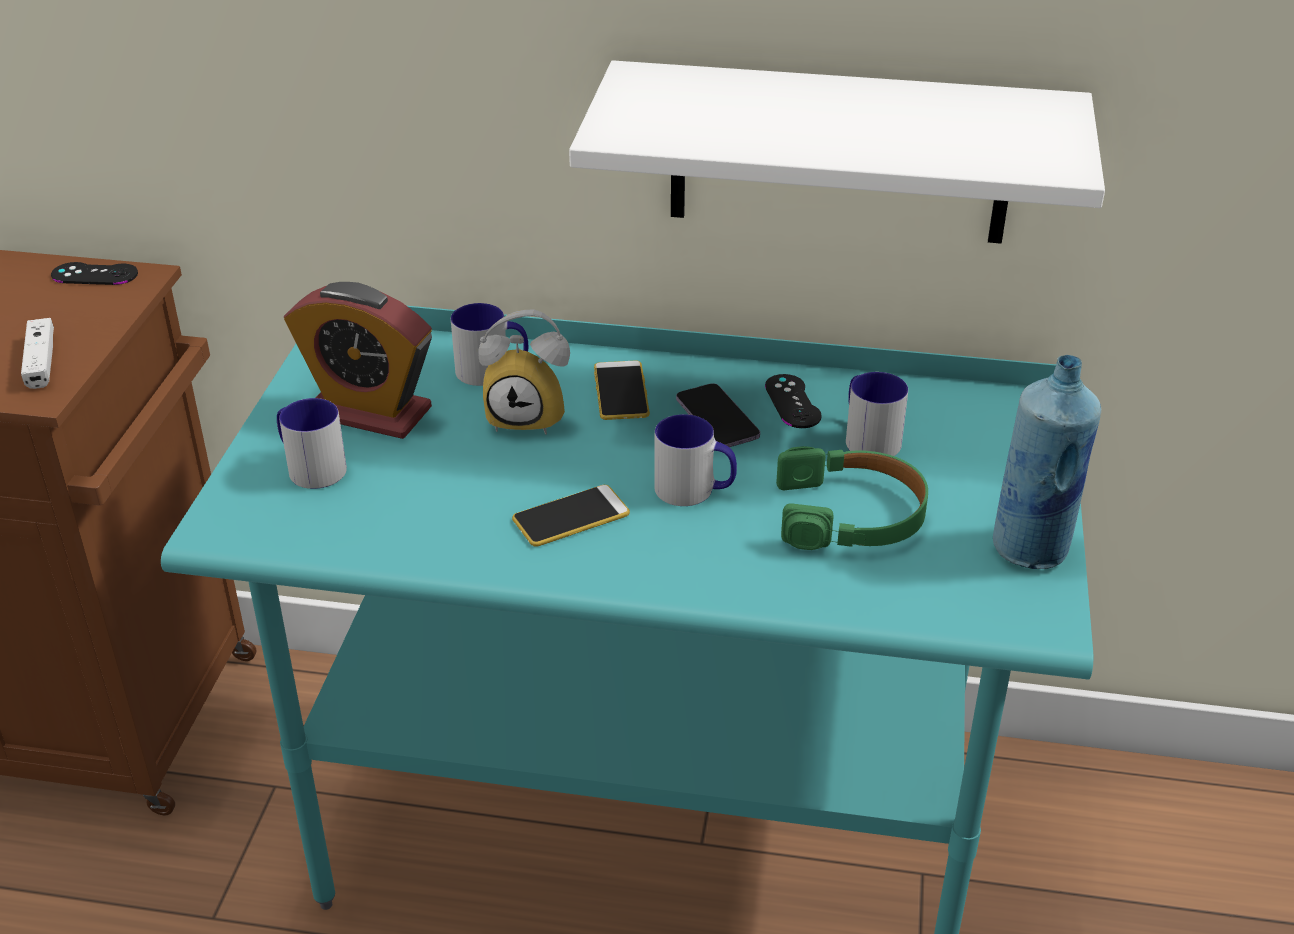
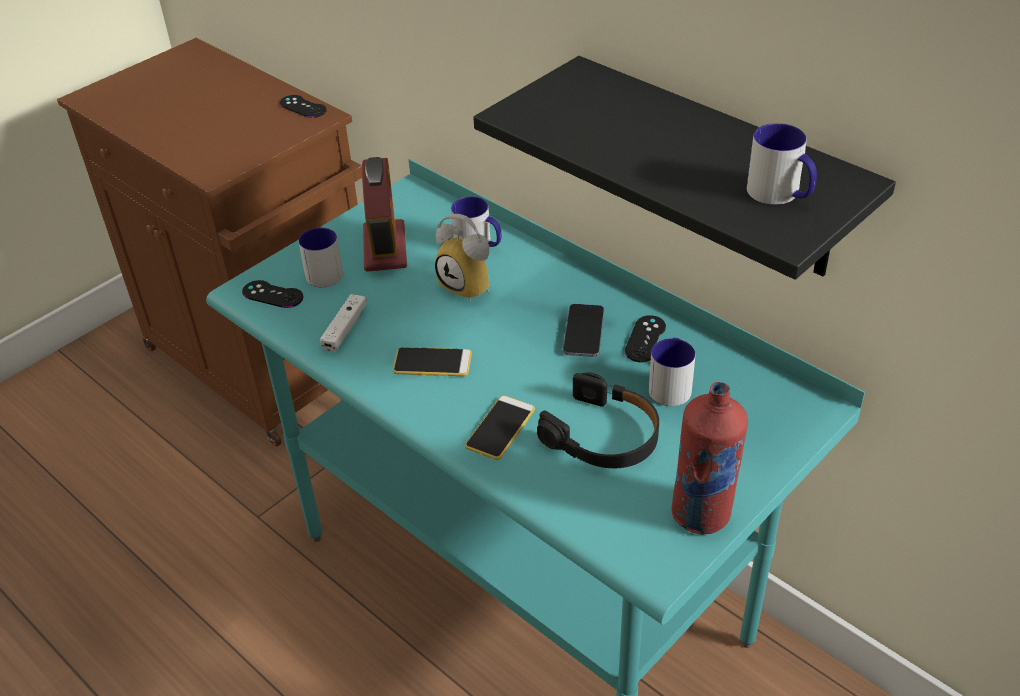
camera: 35 degrees right, 5 degrees up
white game controller [21,318,54,389] -> white game controller moved to [320,294,367,352]
alarm clock [284,282,432,439] -> alarm clock turned 150 degrees counterclockwise [362,157,407,272]
white shelf [569,61,1105,244] -> black shelf [473,56,896,280]
phone [594,360,650,420] -> phone moved to [465,395,535,460]
mug [654,414,737,506] -> mug moved to [747,123,817,205]
green headphones [776,446,928,550] -> black headphones [537,372,659,468]
blue bottle [993,355,1101,569] -> red bottle [672,382,748,534]
none -> black game controller [242,280,303,308]

